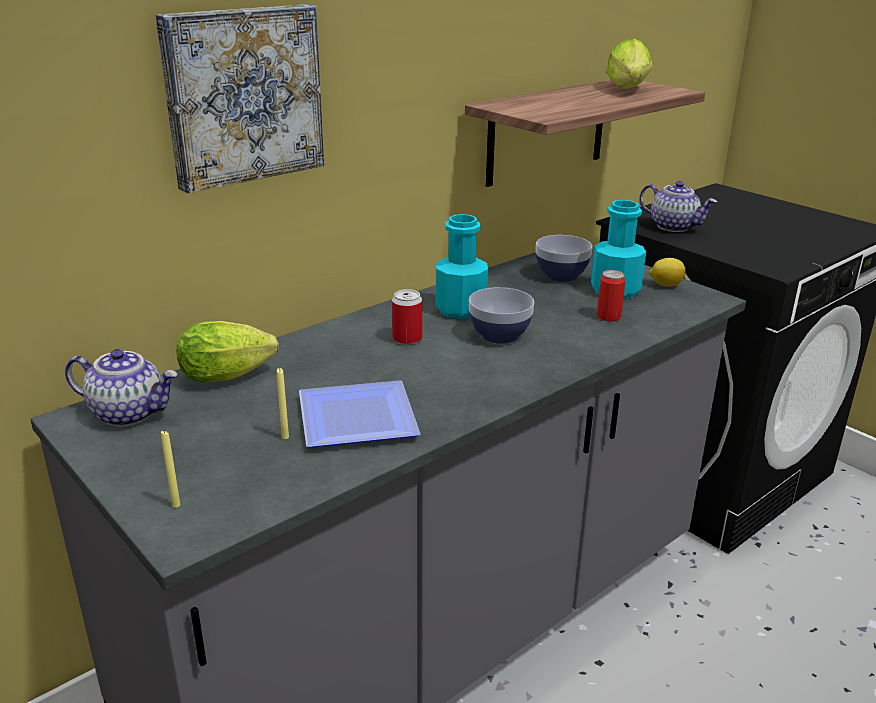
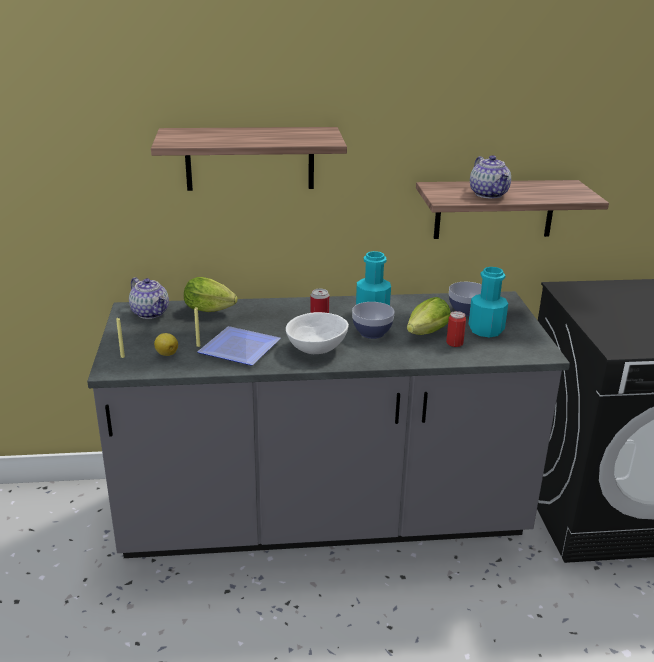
camera: 35 degrees right, 0 degrees up
picture [156,4,324,193] -> shelf [151,127,347,191]
lettuce [607,38,653,89] -> lettuce moved to [407,297,451,335]
teapot [639,181,717,232] -> teapot moved to [470,155,511,198]
lemon [649,258,686,287] -> lemon moved to [154,333,178,356]
none -> white bowl [286,312,349,354]

